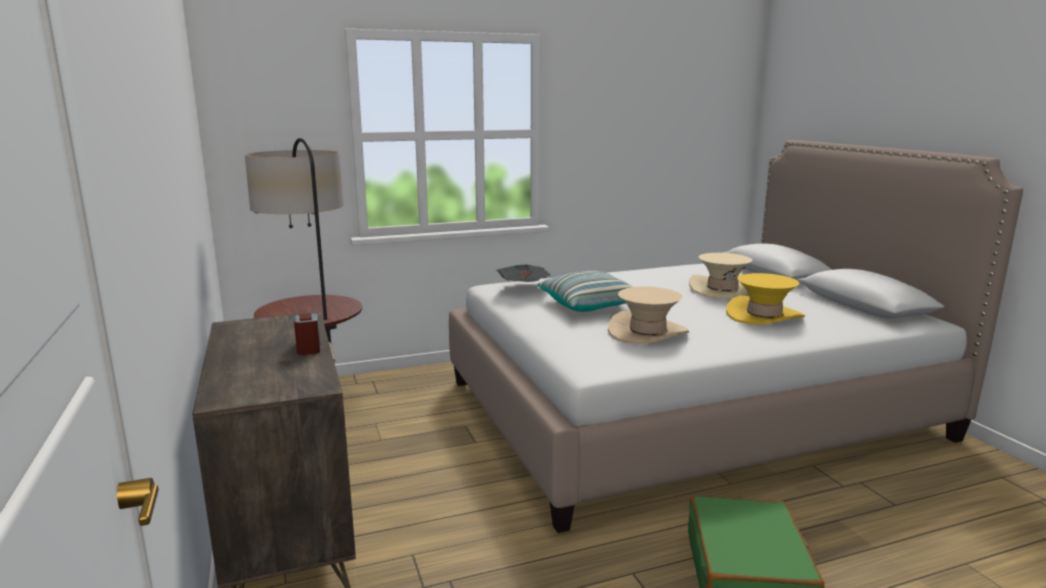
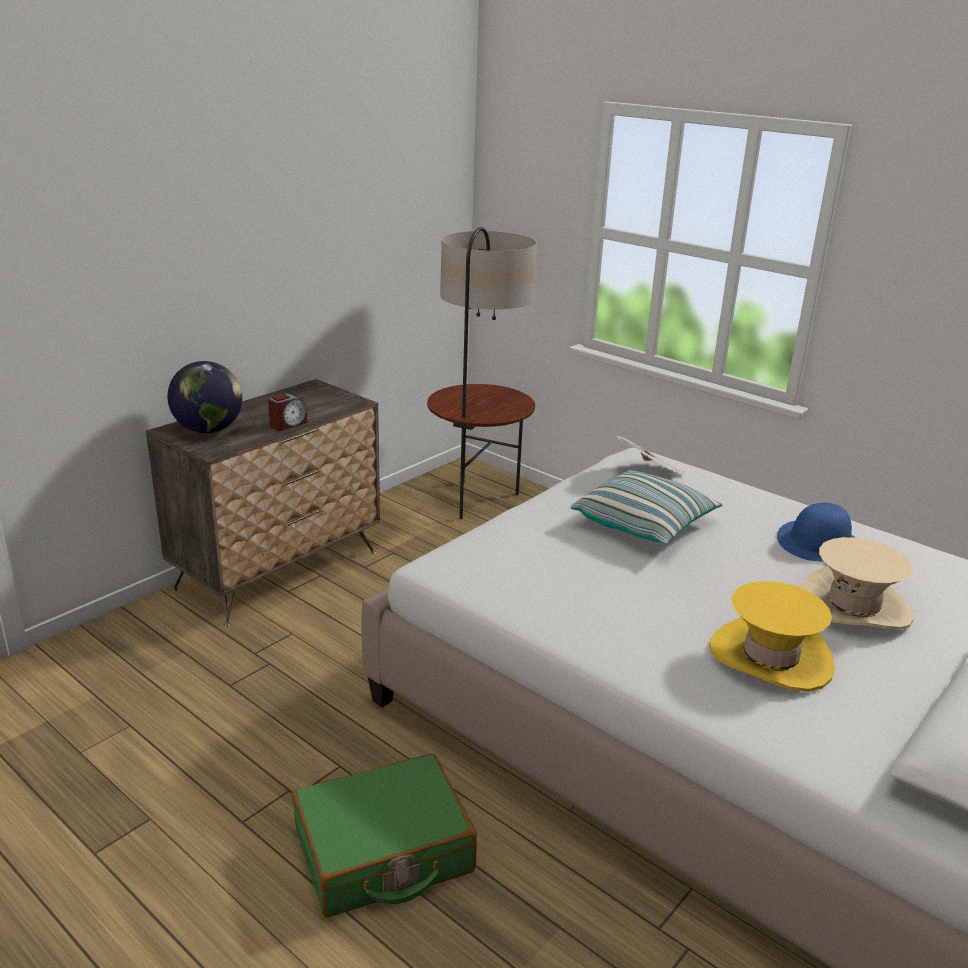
camera: 60 degrees right, 10 degrees up
beige hat [608,286,689,344] -> none
none -> globe [167,361,243,433]
none -> blue hat [777,503,856,562]

